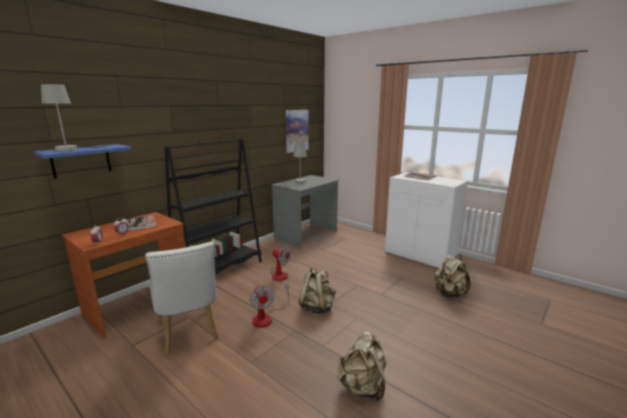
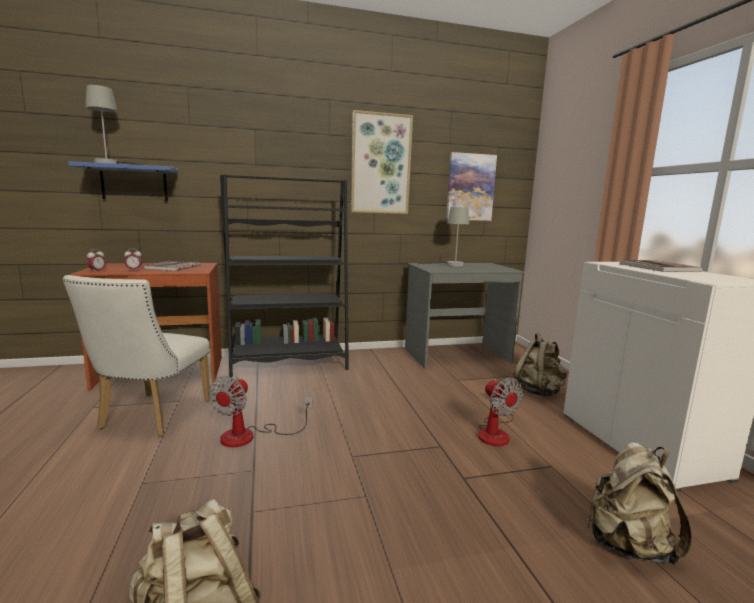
camera: 35 degrees right, 5 degrees down
fan [270,245,291,281] -> fan moved to [478,378,523,446]
beige backpack [299,268,336,314] -> beige backpack moved to [513,333,567,396]
none -> picture [351,110,413,214]

